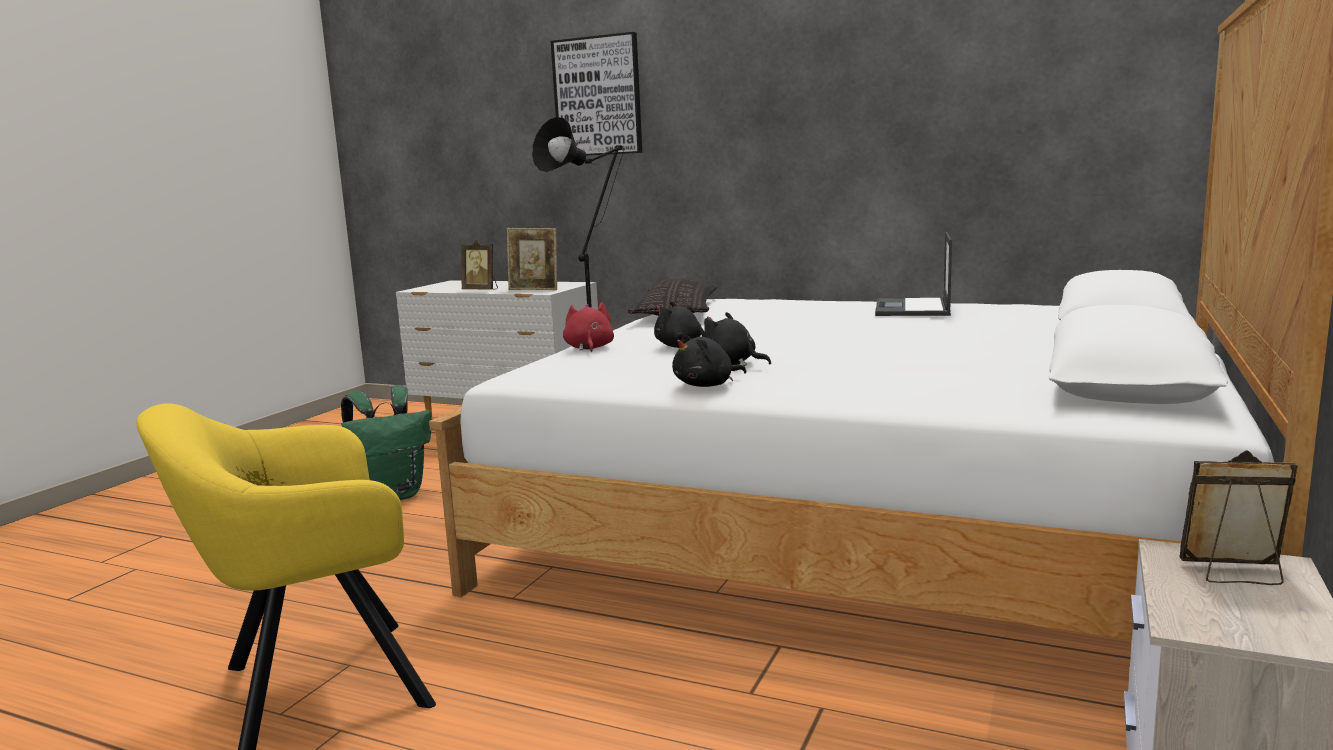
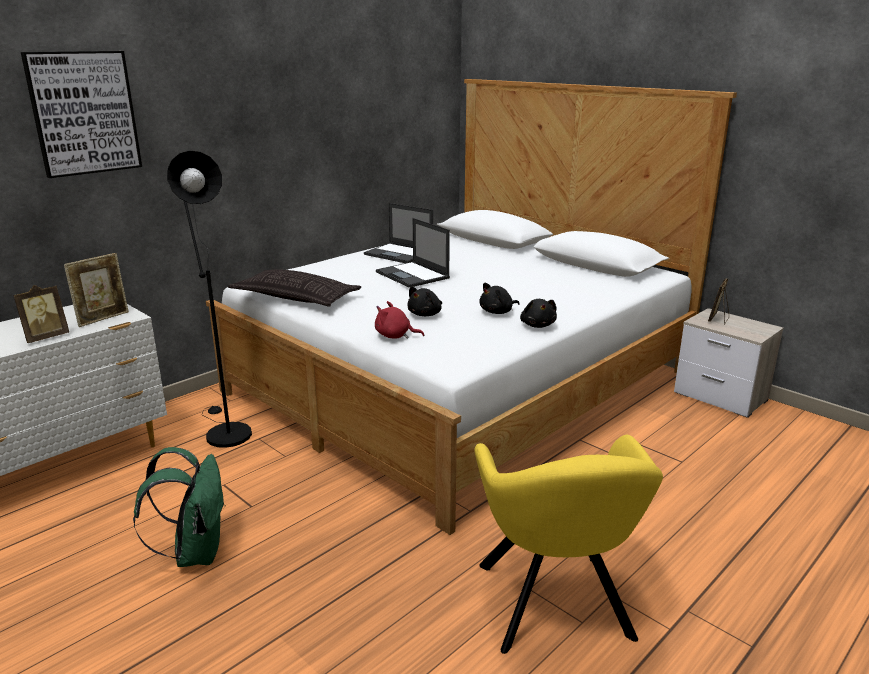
camera: 70 degrees left, 10 degrees up
none -> laptop [376,218,450,288]

